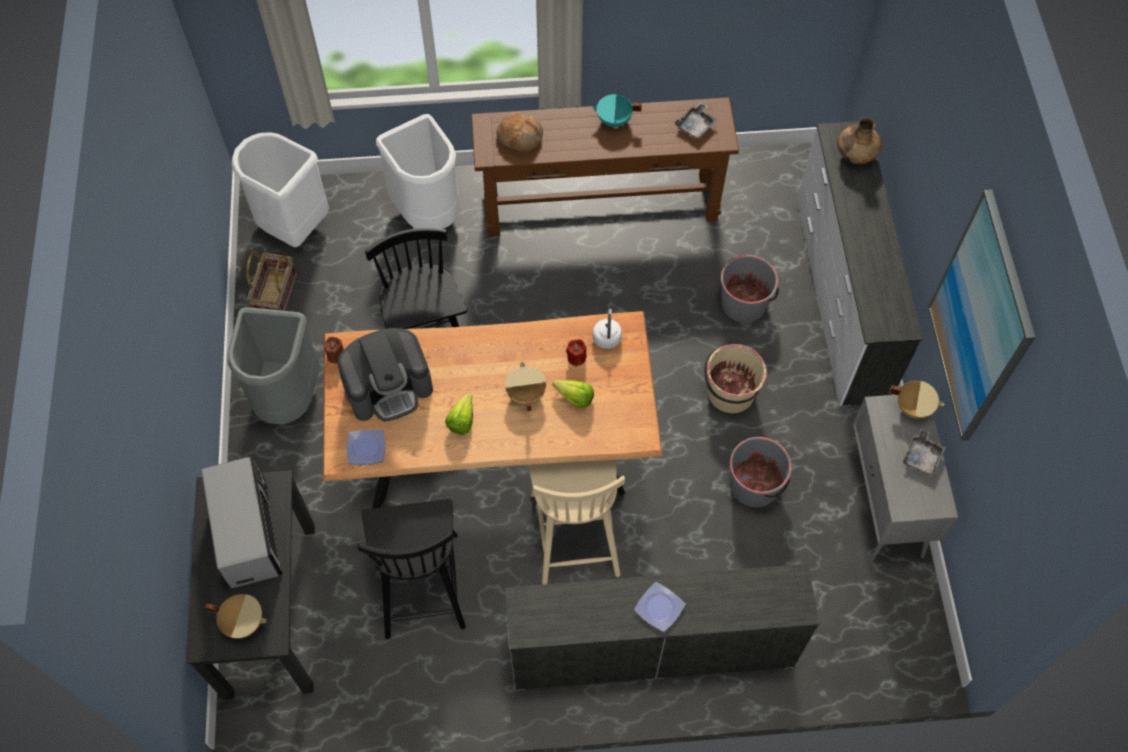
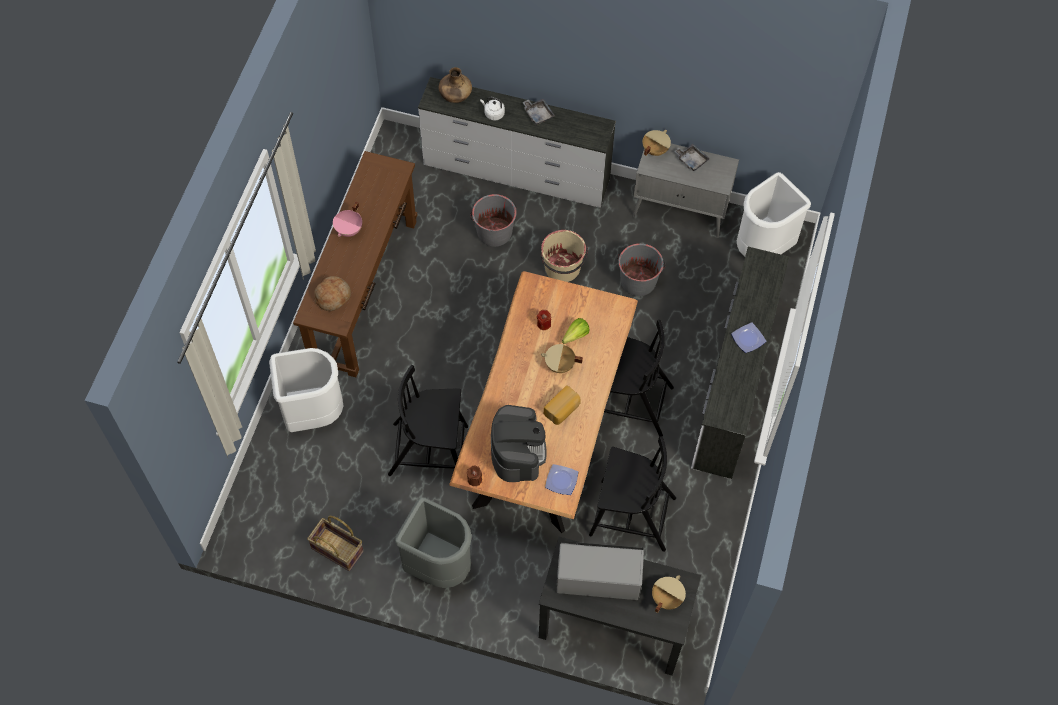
camera: 70 degrees left, 0 degrees up
white trash can [232,132,329,248] -> white trash can moved to [737,172,811,256]
lettuce [445,393,473,435] -> bread [544,385,581,425]
beige chair [528,460,625,585] -> black chair [604,320,674,436]
turquoise cooking pot [592,94,642,127] -> pink cooking pot [333,202,362,237]
white kettle [593,309,622,349] -> white kettle moved to [480,96,505,120]
grey tray [675,102,717,139] -> grey tray moved to [522,99,555,125]
picture [928,189,1035,441] -> none

